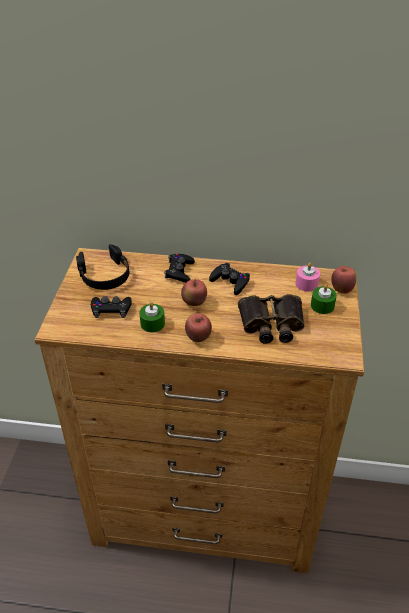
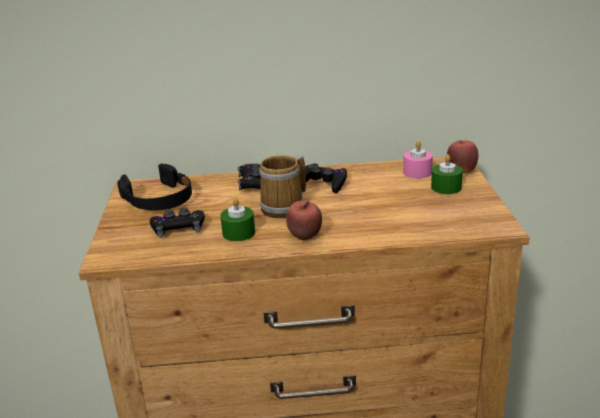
camera: 10 degrees left, 15 degrees down
apple [181,279,207,306] -> mug [259,155,306,218]
binoculars [238,294,305,344] -> none

